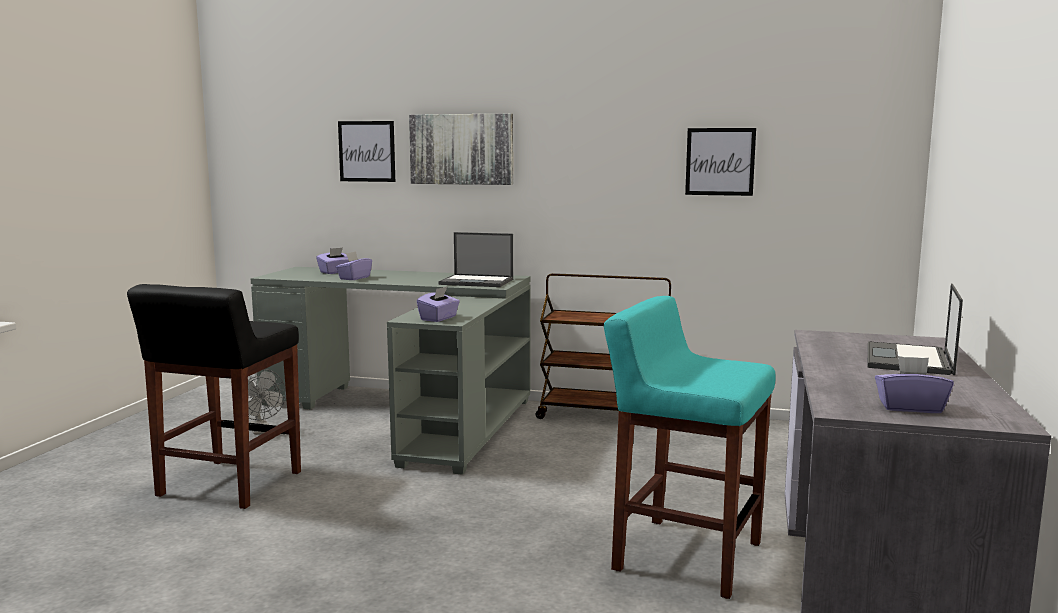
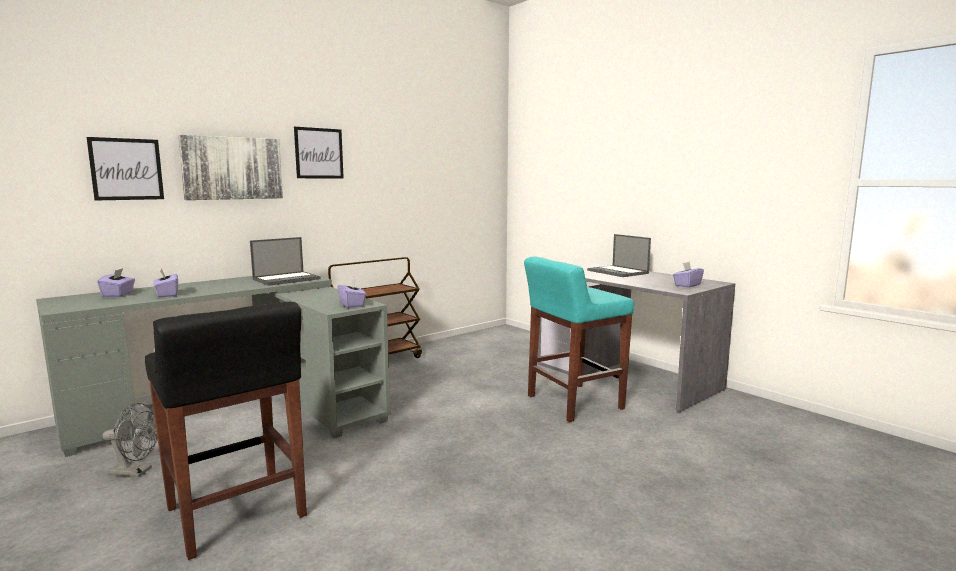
camera: 55 degrees left, 0 degrees up
picture [685,128,756,196] -> picture moved to [294,127,344,178]

